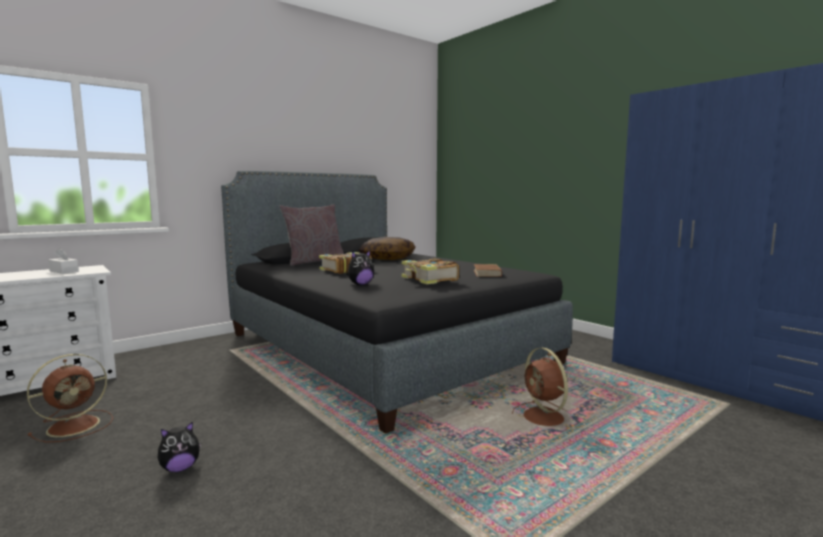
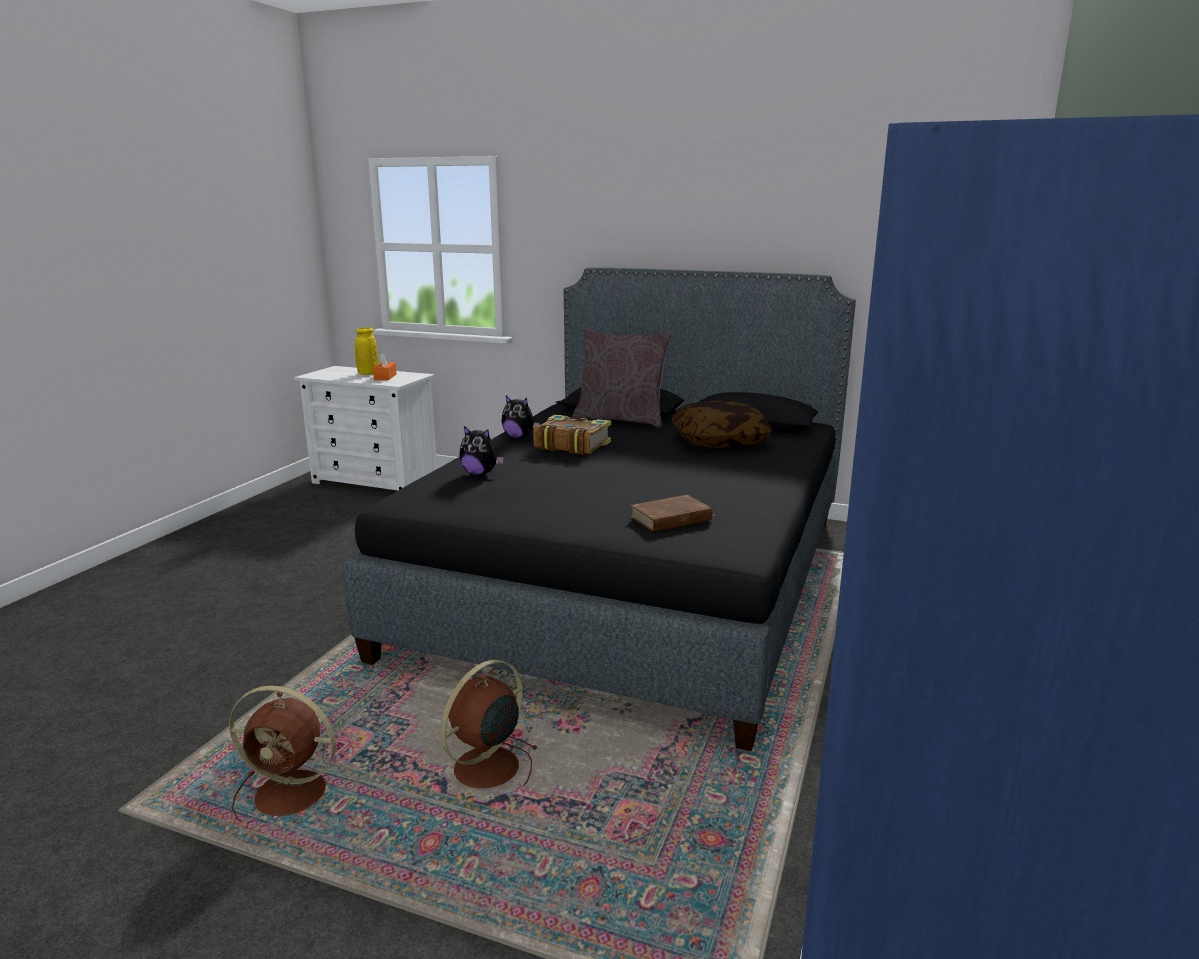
camera: 60 degrees right, 10 degrees up
brown fan [27,354,113,443] -> brown fan moved to [229,685,336,822]
white tissue box [48,248,79,274] -> orange tissue box [373,353,397,380]
plush toy [158,421,201,472] -> plush toy moved to [502,396,540,438]
book [401,258,459,284] -> none
none -> yellow vase [355,327,378,375]

